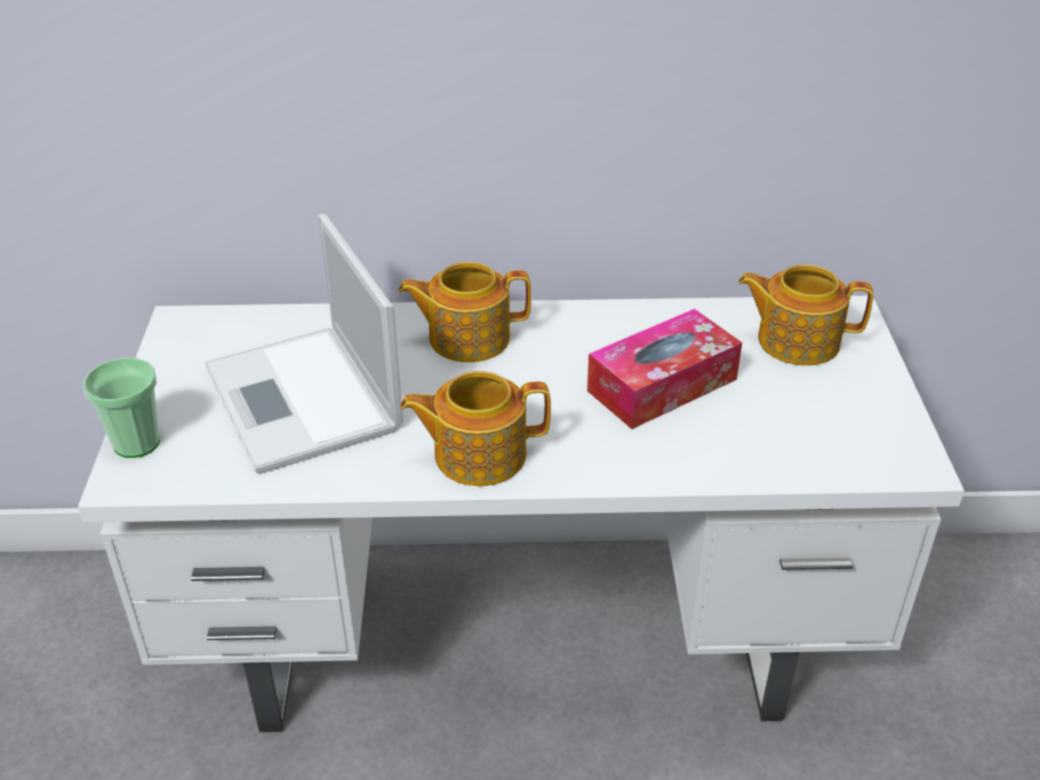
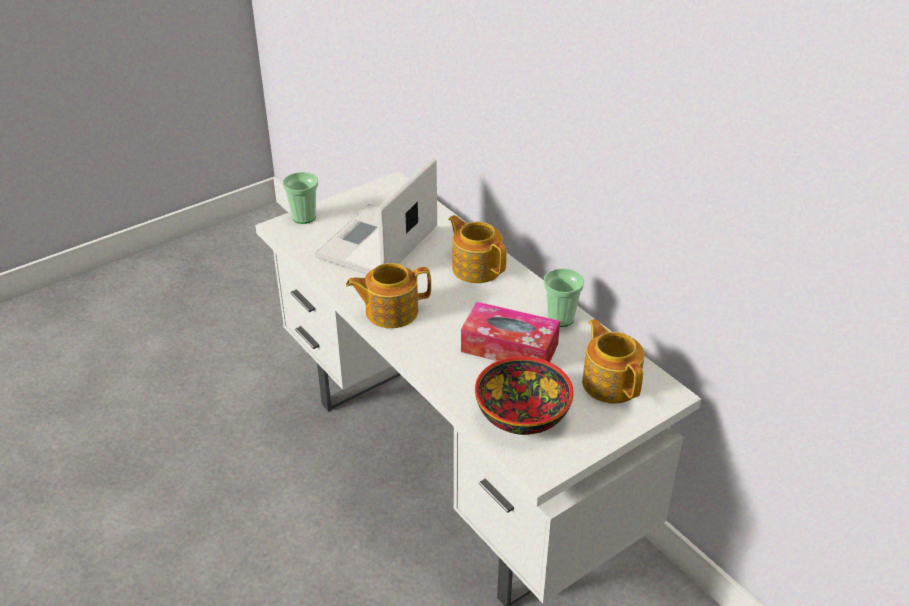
camera: 55 degrees right, 0 degrees up
teapot [400,371,551,486] -> teapot turned 60 degrees counterclockwise [346,263,431,328]
none -> bowl [475,356,574,435]
none -> cup [543,268,584,327]

